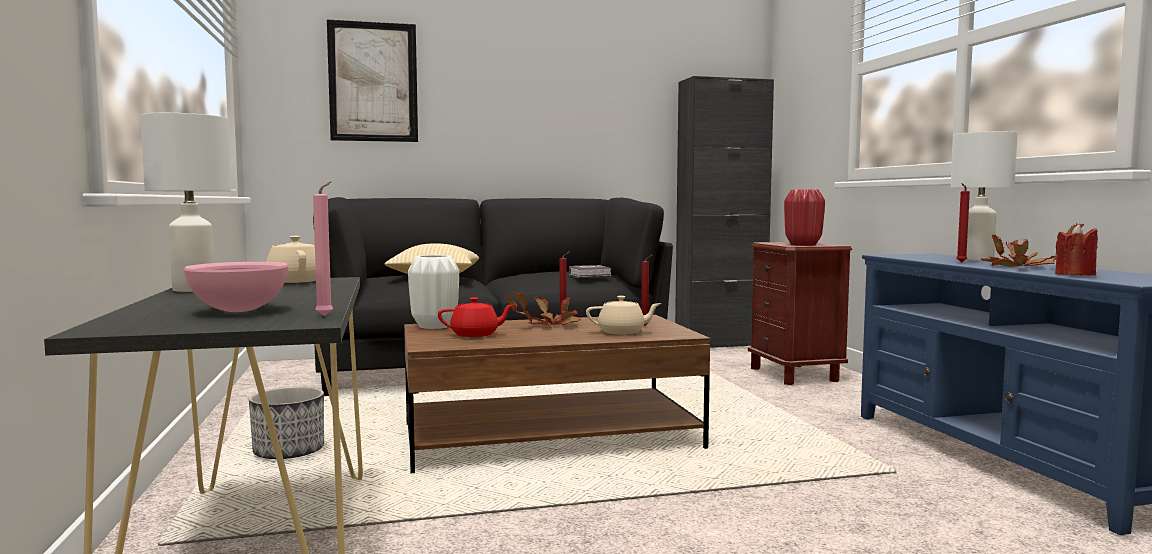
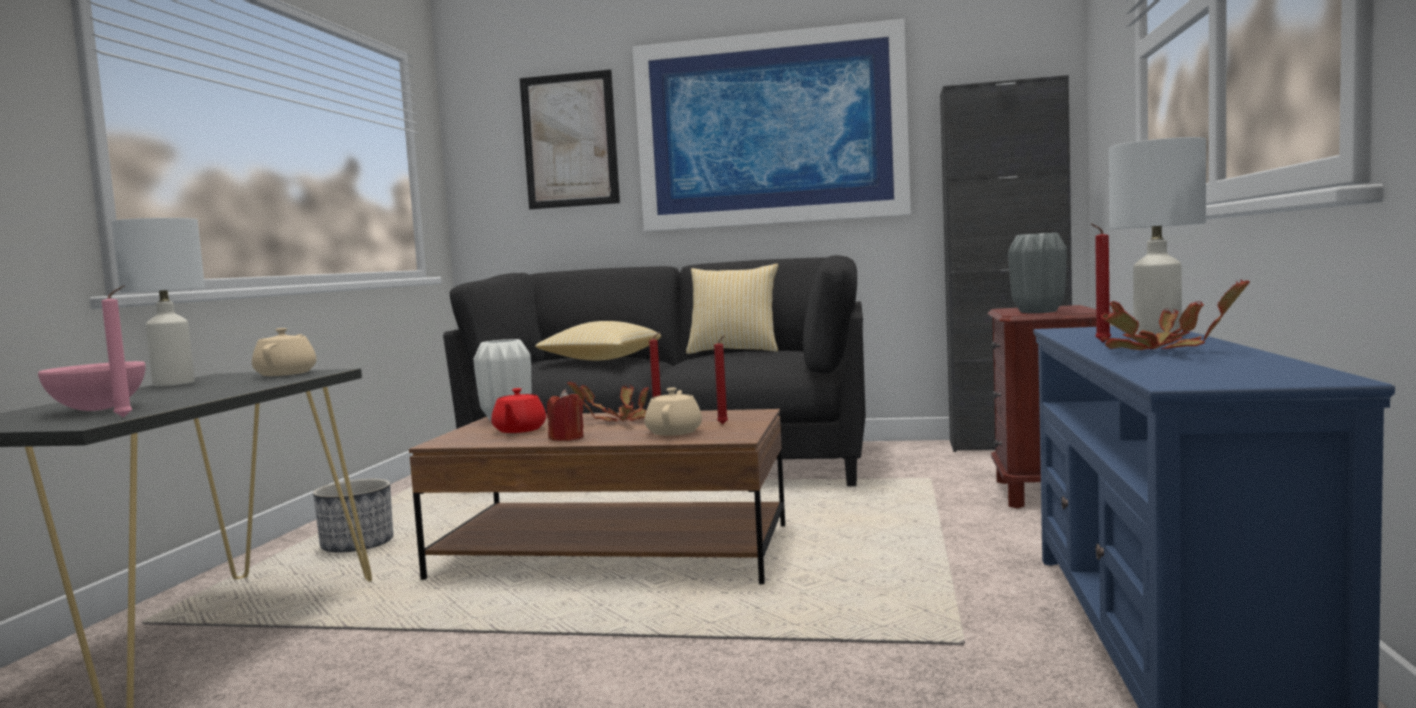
camera: 25 degrees right, 0 degrees up
red teapot [438,297,514,337] -> red teapot turned 75 degrees clockwise [491,388,546,433]
book [569,265,612,278] -> none
beige teapot [586,296,661,335] -> beige teapot turned 105 degrees counterclockwise [645,388,702,436]
red vase [784,189,825,246] -> grey vase [1008,233,1067,313]
red candle [1055,224,1098,276] -> red candle moved to [547,389,583,441]
none -> picture [633,19,911,231]
none -> pillow [686,264,779,354]

